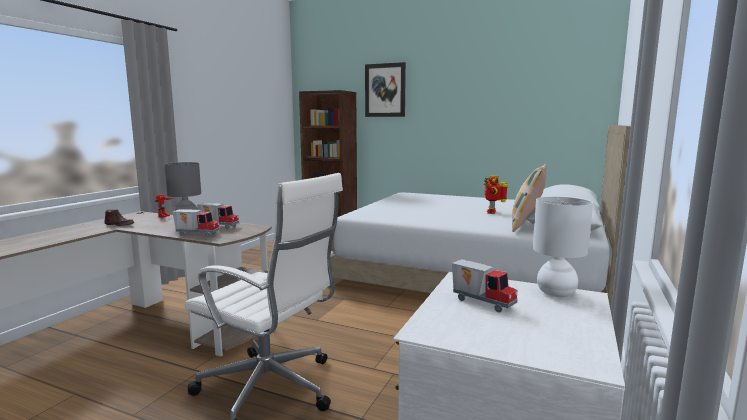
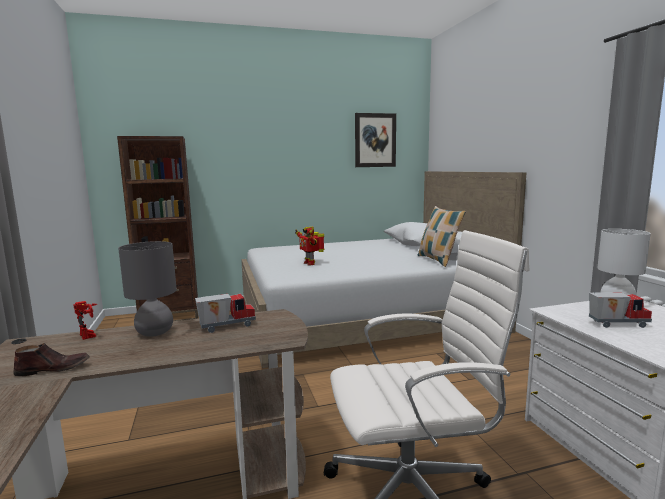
camera: 40 degrees left, 0 degrees up
toy truck [172,209,220,237] -> none
picture [365,62,406,117] -> picture moved to [355,113,396,167]
toy robot [484,176,508,214] -> toy robot moved to [295,227,325,265]

